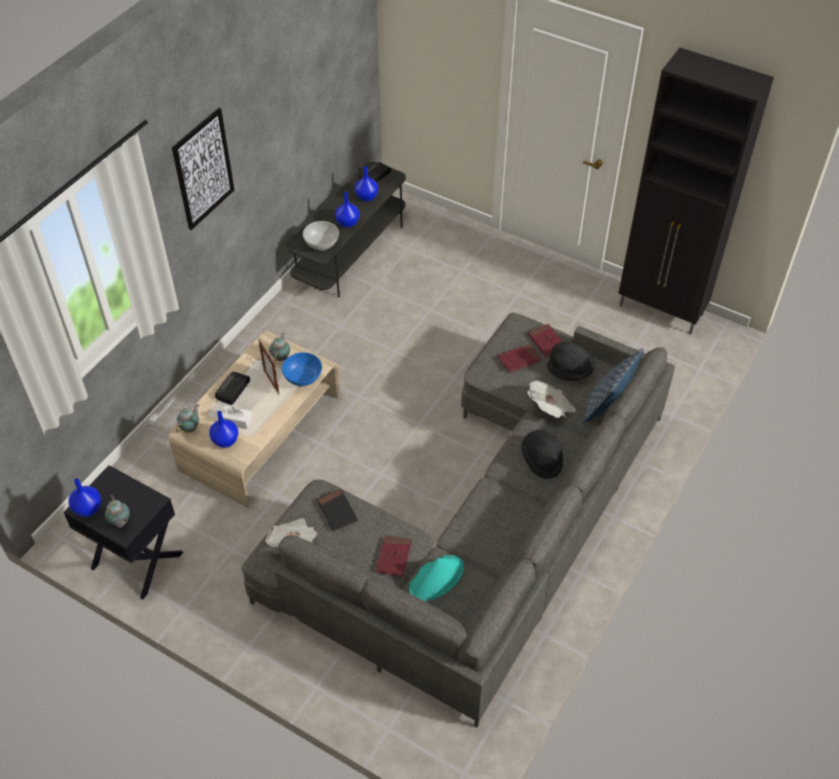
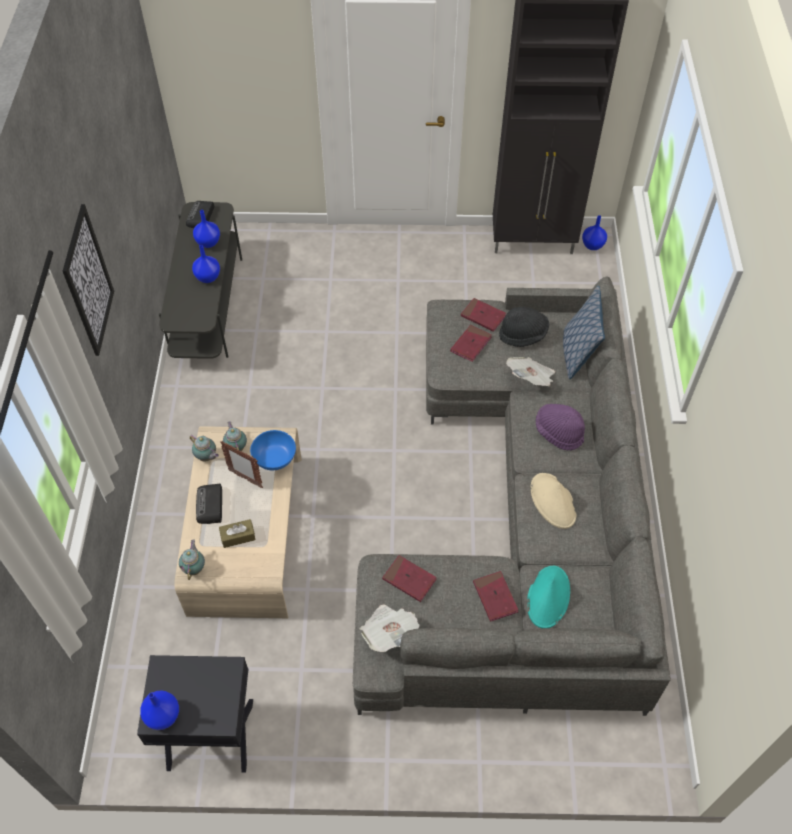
camera: 30 degrees left, 5 degrees up
teapot [105,495,130,528] -> teapot moved to [190,434,219,462]
blue vase [209,411,238,448] -> blue vase moved to [582,215,607,250]
white tissue box [222,406,252,429] -> brown tissue box [219,519,255,548]
white bowl [303,221,339,251] -> none
black book [317,489,358,531] -> red book [382,555,437,602]
black hat [521,430,563,479] -> purple hat [535,404,585,450]
none -> beige hat [531,473,577,529]

